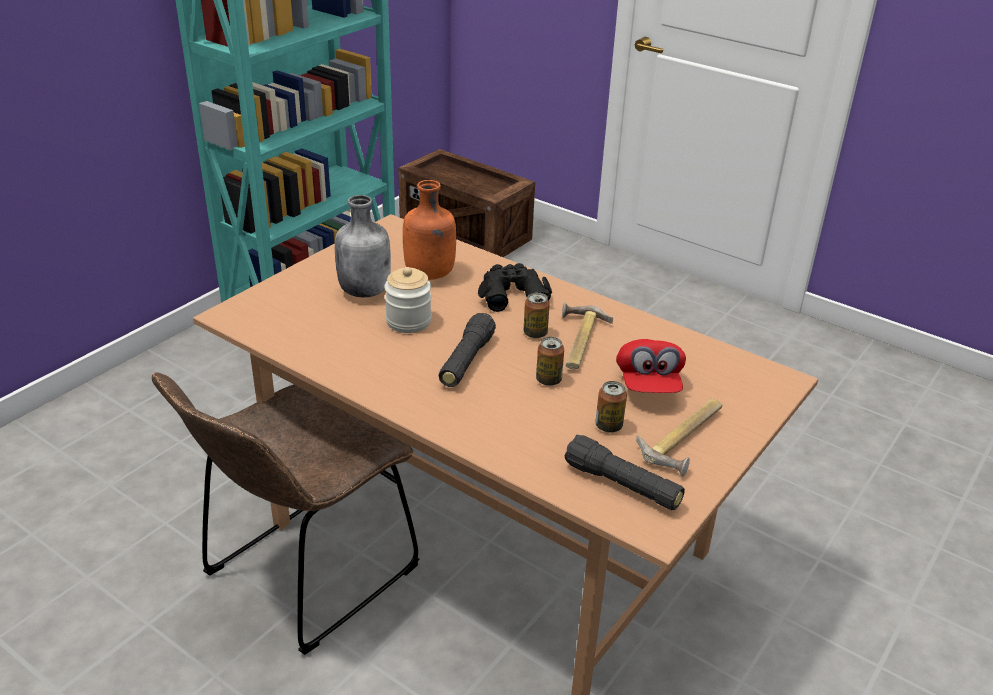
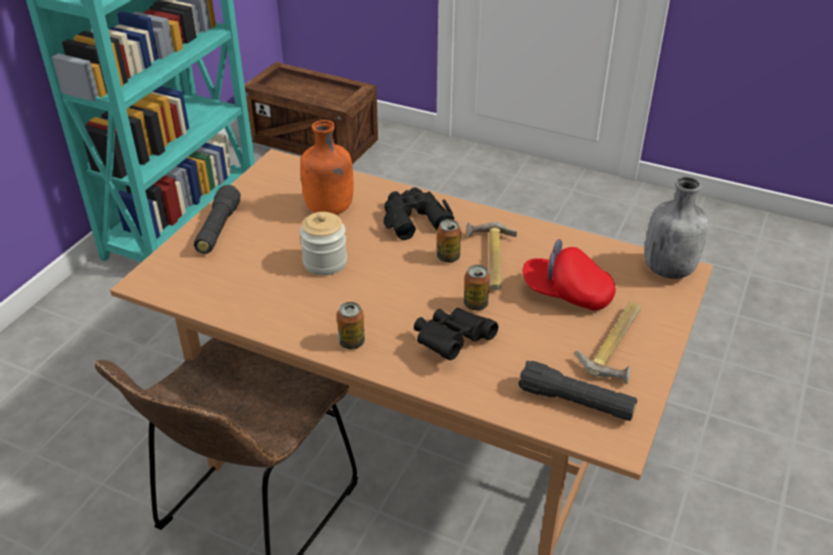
camera: 10 degrees left, 5 degrees up
grey bottle [335,195,391,297] -> grey bottle moved to [644,176,709,279]
black flashlight [439,313,496,387] -> black flashlight moved to [194,185,241,254]
can [595,381,627,432] -> can moved to [337,302,365,349]
red cap [616,339,686,393] -> red cap turned 120 degrees clockwise [522,239,616,311]
none -> black binoculars [414,308,498,360]

